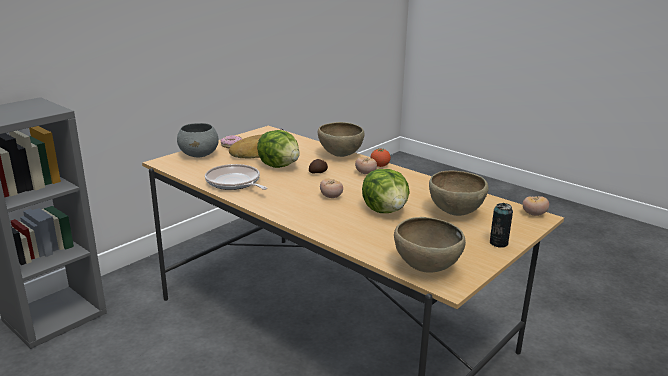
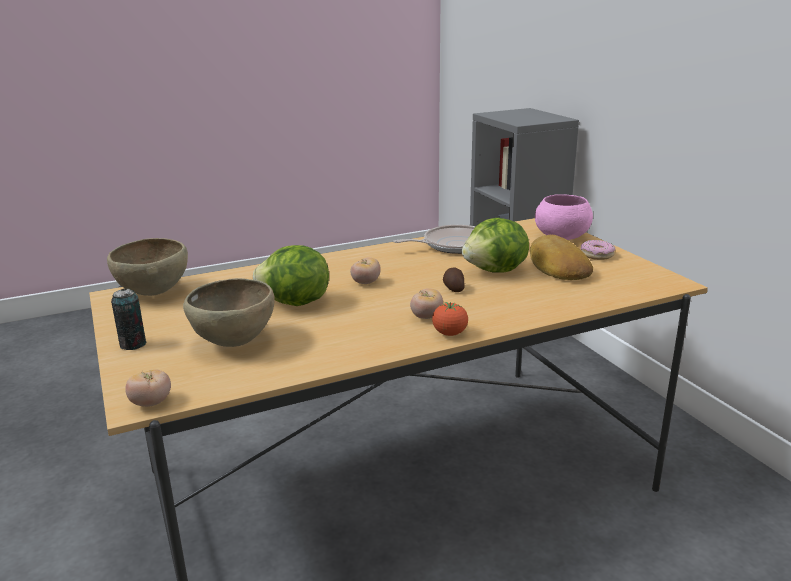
camera: 115 degrees right, 0 degrees up
grey bowl [177,123,219,158] -> pink bowl [535,194,593,240]
brown bowl [318,122,365,157] -> none

